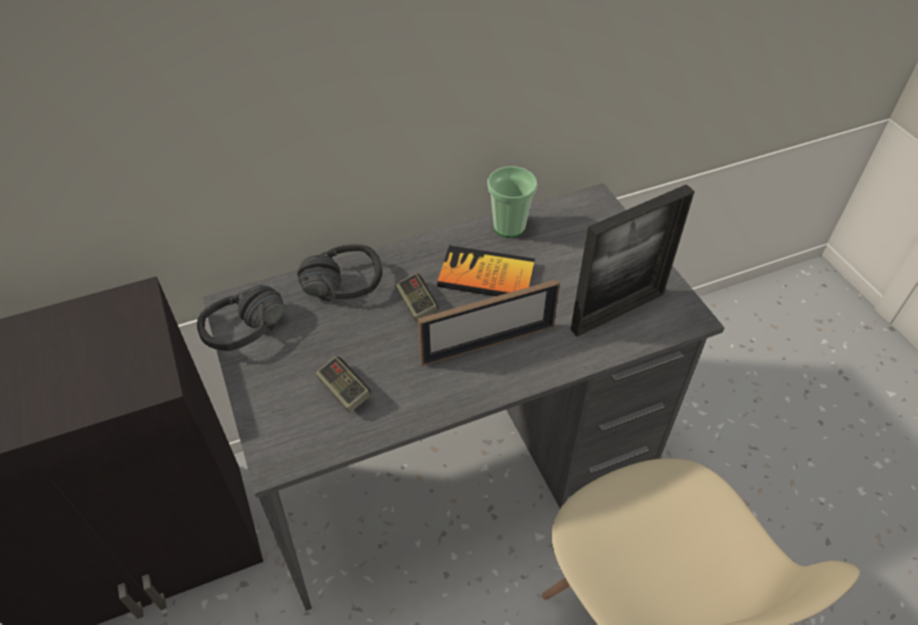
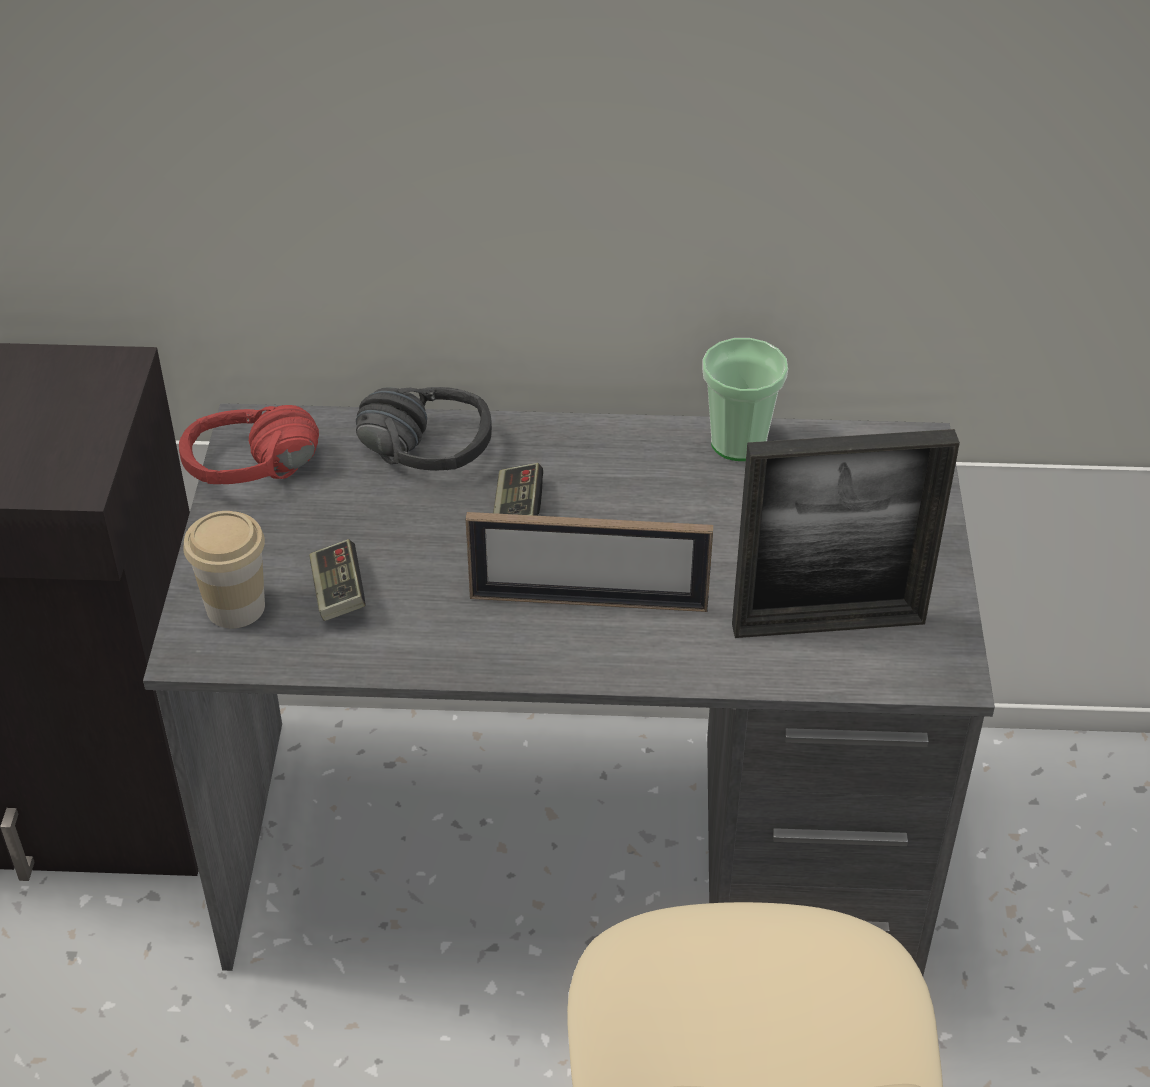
camera: 25 degrees right, 5 degrees down
black headphones [197,285,285,351] -> red headphones [179,405,319,484]
book [437,245,535,296] -> none
none -> cup [183,511,265,628]

